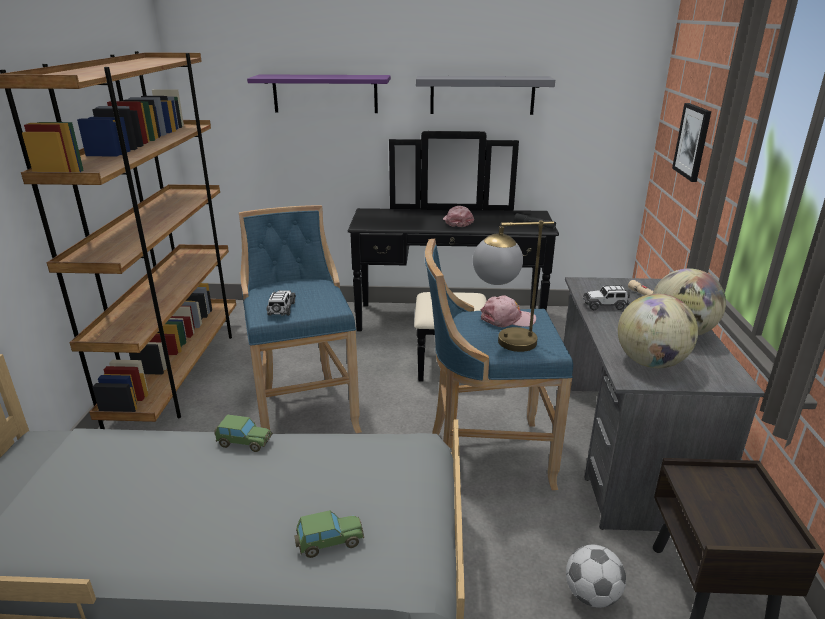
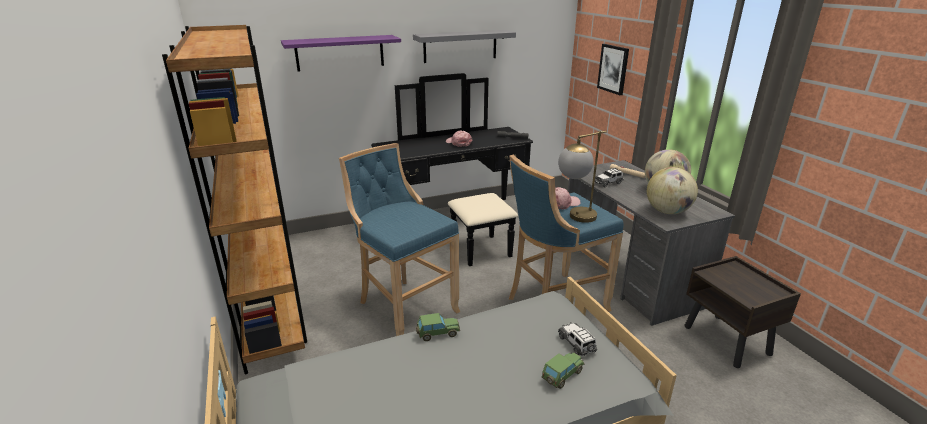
camera: 25 degrees left, 0 degrees up
toy car [266,290,296,316] -> toy car moved to [558,322,597,356]
football [566,545,626,608] -> none

